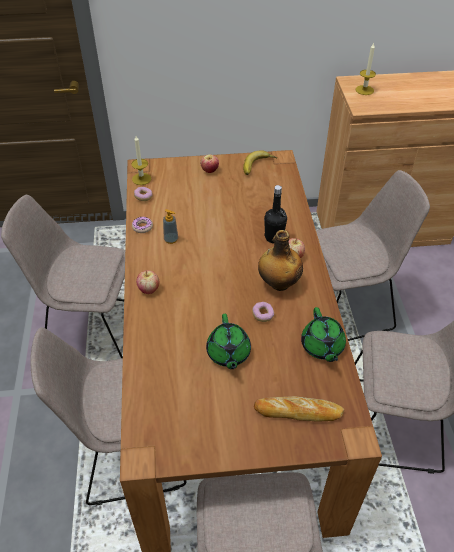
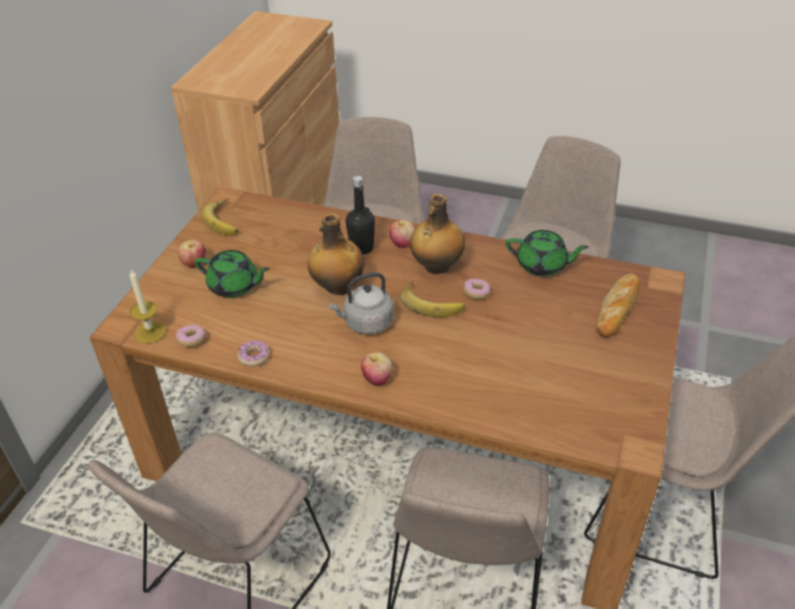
camera: 65 degrees left, 5 degrees down
soap dispenser [163,209,178,244] -> none
green teapot [206,314,251,369] -> green teapot moved to [194,250,270,297]
candle [356,43,376,95] -> none
none -> bottle [308,213,365,295]
none -> grey kettle [328,272,394,334]
none -> banana [400,281,465,317]

